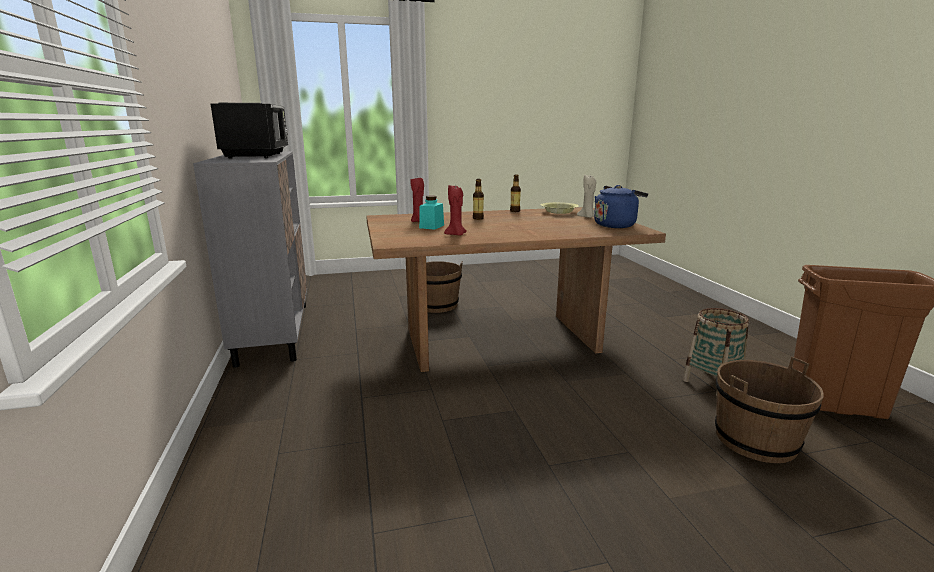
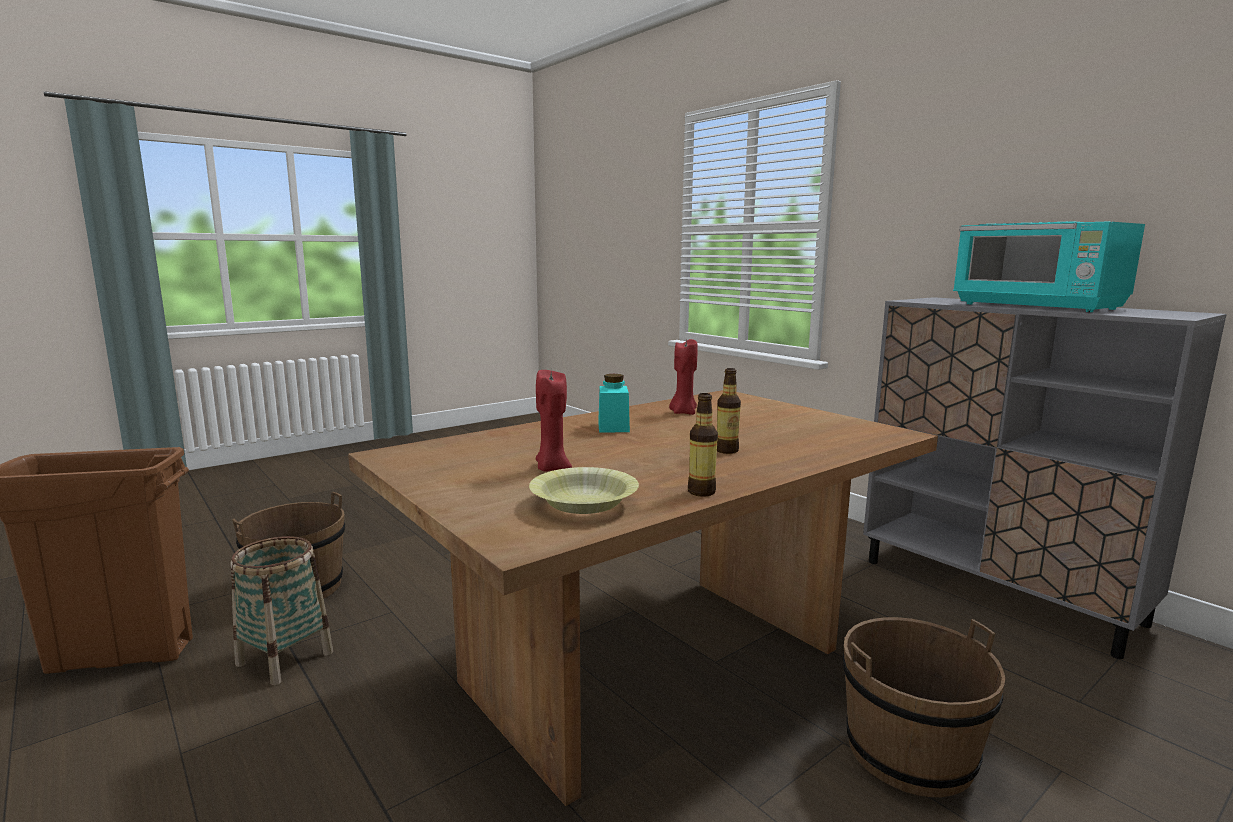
camera: 155 degrees right, 5 degrees down
black microwave [210,103,288,159] -> turquoise microwave [953,221,1145,312]
red candle [410,178,424,222] -> red candle moved to [536,370,572,471]
turquoise jar [419,195,444,230] -> turquoise jar moved to [598,374,630,432]
beige candle [577,175,596,218] -> none
blue kettle [594,185,648,228] -> none

